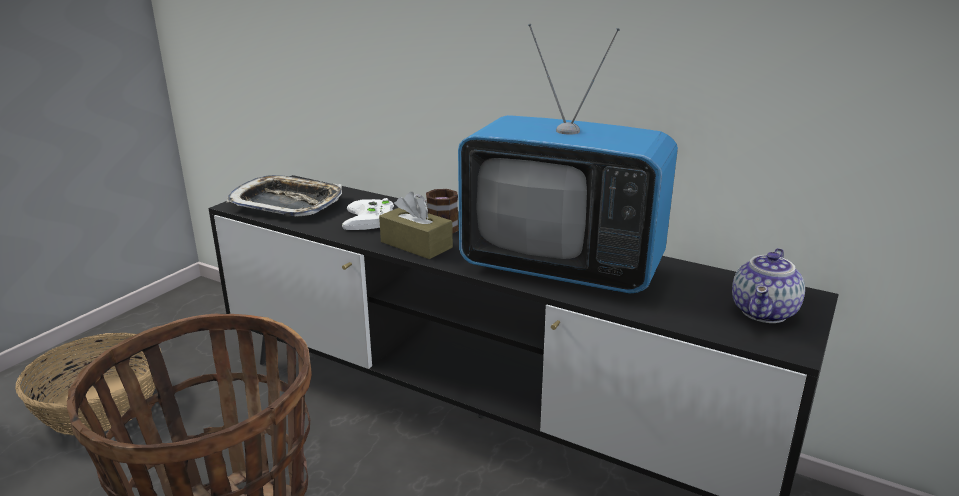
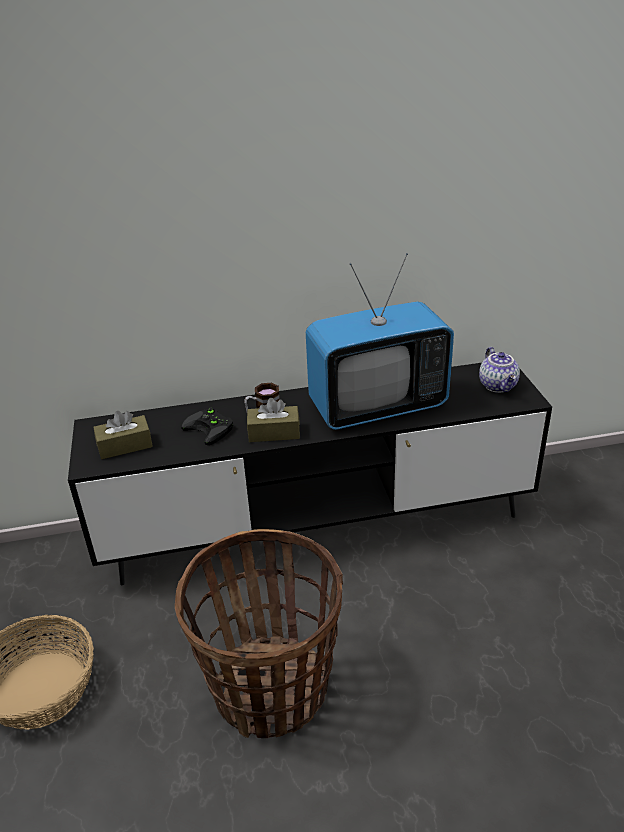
camera: 40 degrees left, 10 degrees up
tray [226,175,342,217] -> brown tissue box [93,411,153,459]
white game controller [342,198,394,230] -> black game controller [181,408,233,445]

